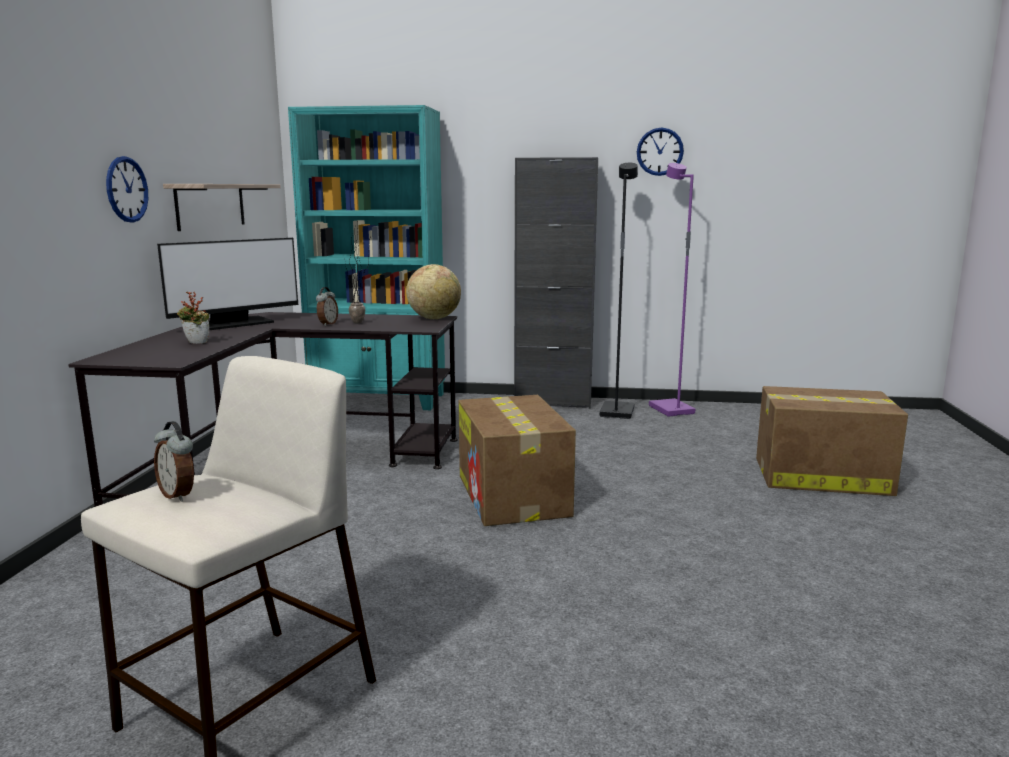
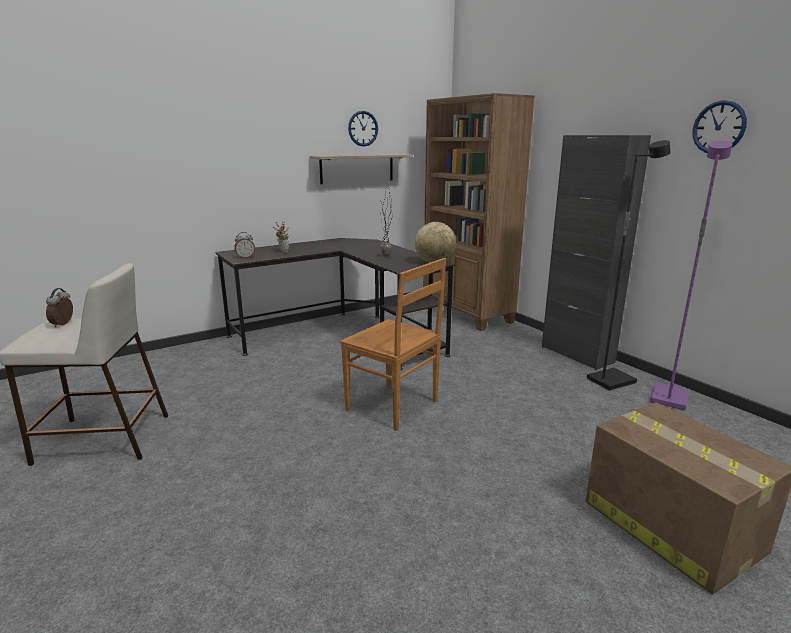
camera: 50 degrees right, 5 degrees up
wall clock [106,156,148,223] -> wall clock moved to [348,111,378,147]
monitor [157,238,298,330] -> none
turquoise bookcase [288,105,445,410] -> brown bookcase [423,93,535,331]
alarm clock [316,287,338,326] -> alarm clock moved to [234,232,255,259]
cardboard box [459,395,576,526] -> brown chair [340,258,446,431]

